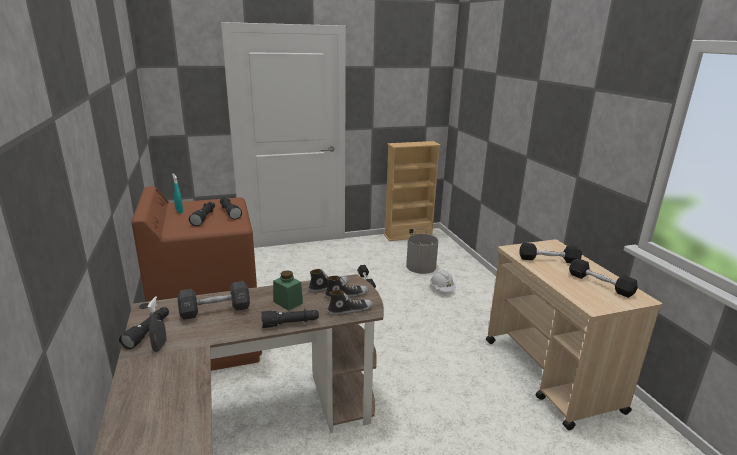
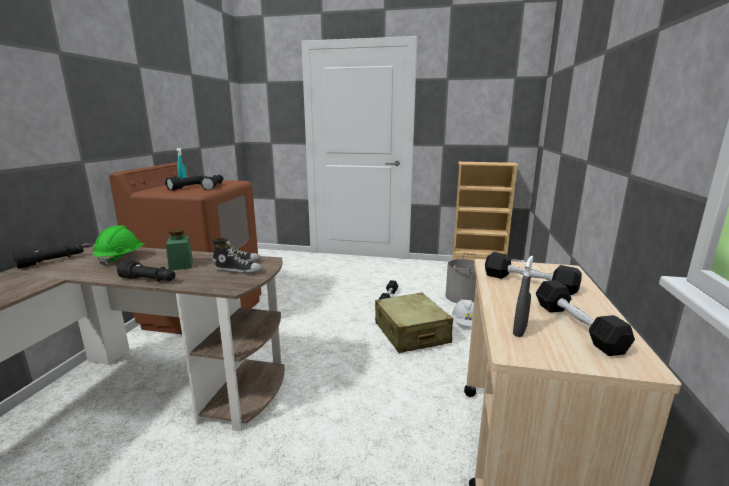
camera: 30 degrees right, 5 degrees down
grey spray bottle [148,296,167,352] -> grey spray bottle moved to [513,256,533,337]
black dumbbell [178,281,250,320] -> green hard hat [93,225,144,266]
shoe [327,290,373,316] -> none
none -> beige suitcase [375,293,453,353]

